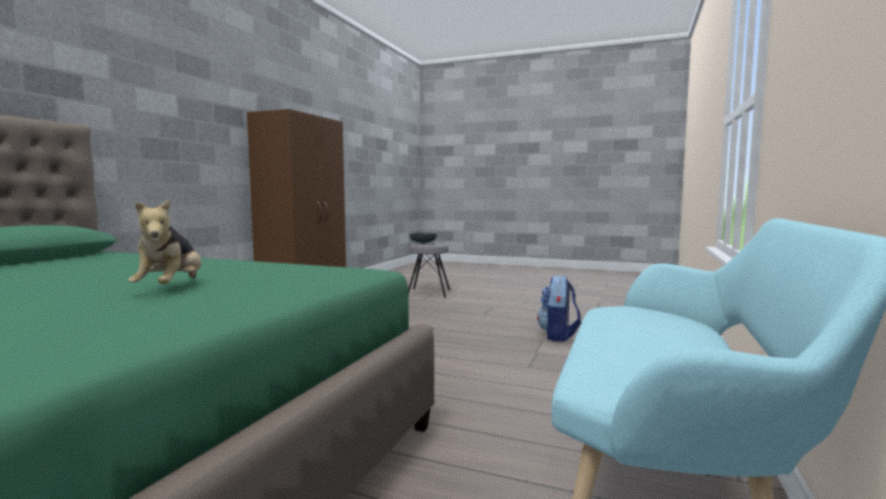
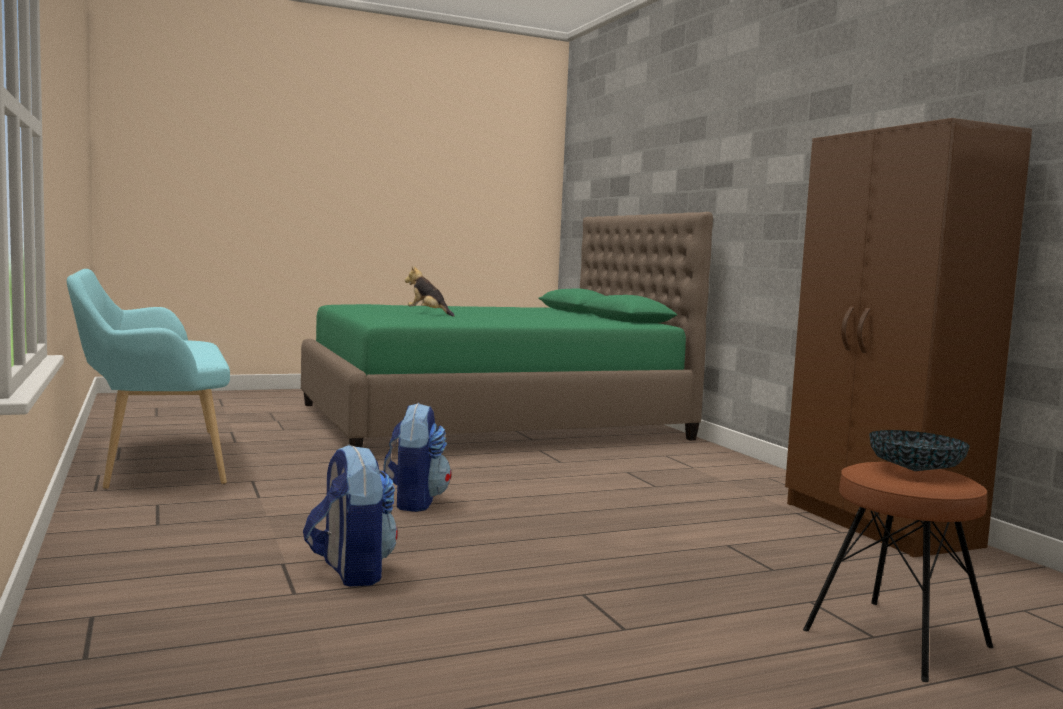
camera: 135 degrees right, 0 degrees up
grey stool [408,242,450,298] -> brown stool [803,462,994,682]
none -> backpack [383,403,451,512]

